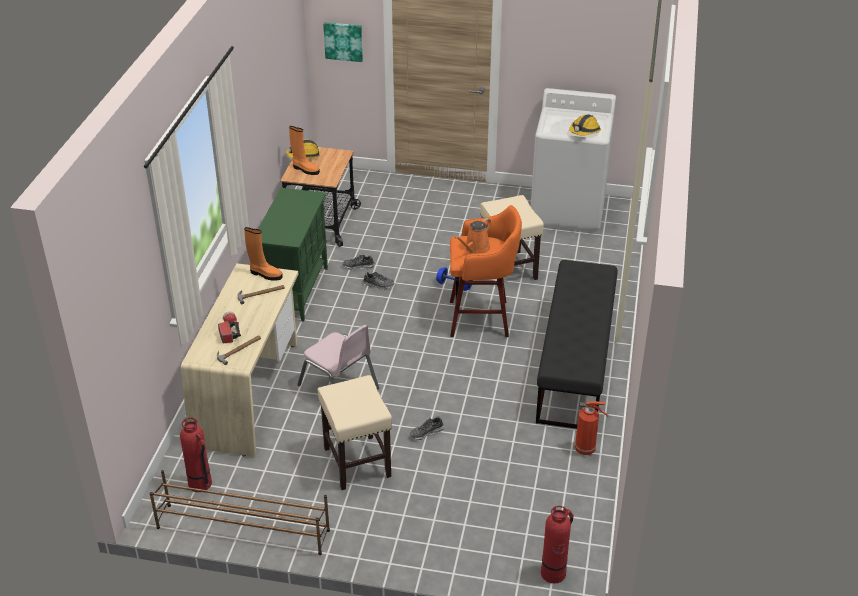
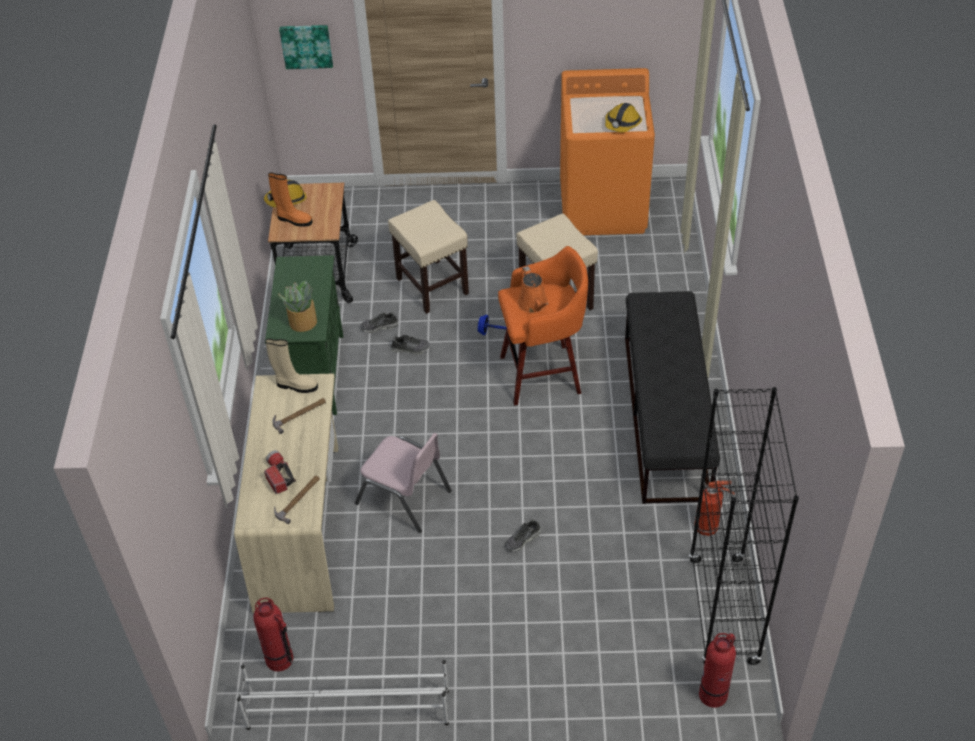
camera: 10 degrees left, 10 degrees up
brown shoe rack [150,470,330,555] -> white shoe rack [237,660,449,730]
orange boot [244,227,283,281] -> beige boot [266,339,318,393]
beige stool [317,375,392,490] -> beige stool moved to [388,200,469,314]
orange watering can [455,218,491,254] -> orange watering can turned 45 degrees counterclockwise [517,266,549,314]
white washing machine [531,88,616,233] -> orange washing machine [560,68,655,235]
none -> potted plant [278,281,317,332]
none -> black bookcase [689,387,799,665]

